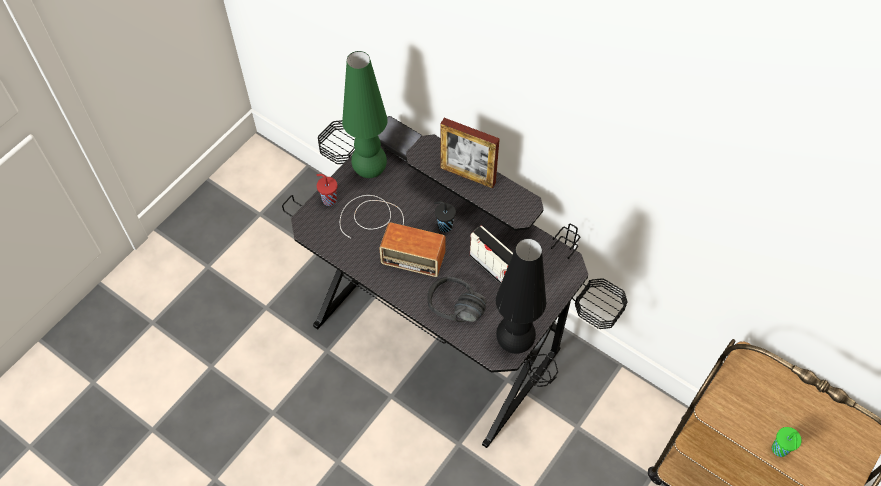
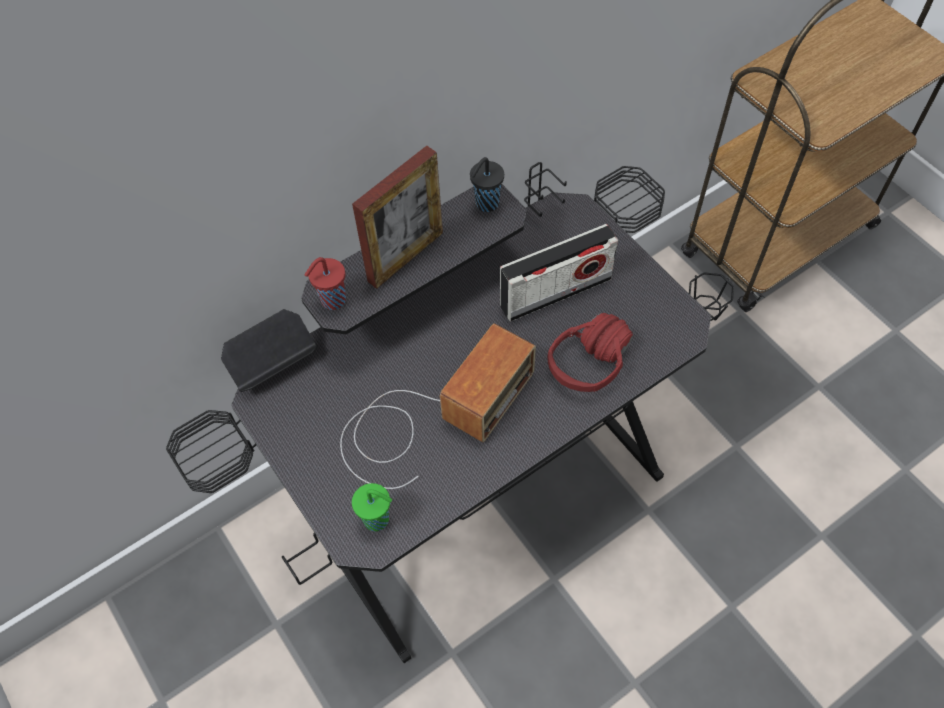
camera: 70 degrees left, 0 degrees up
red cup [317,174,338,206] -> red cup moved to [304,257,346,310]
green table lamp [342,51,388,178] -> none
black headphones [427,276,486,322] -> red headphones [547,313,633,392]
black cup [434,201,456,232] -> black cup moved to [470,157,504,212]
black table lamp [496,238,546,354] -> none
green cup [772,427,802,457] -> green cup moved to [352,483,392,531]

